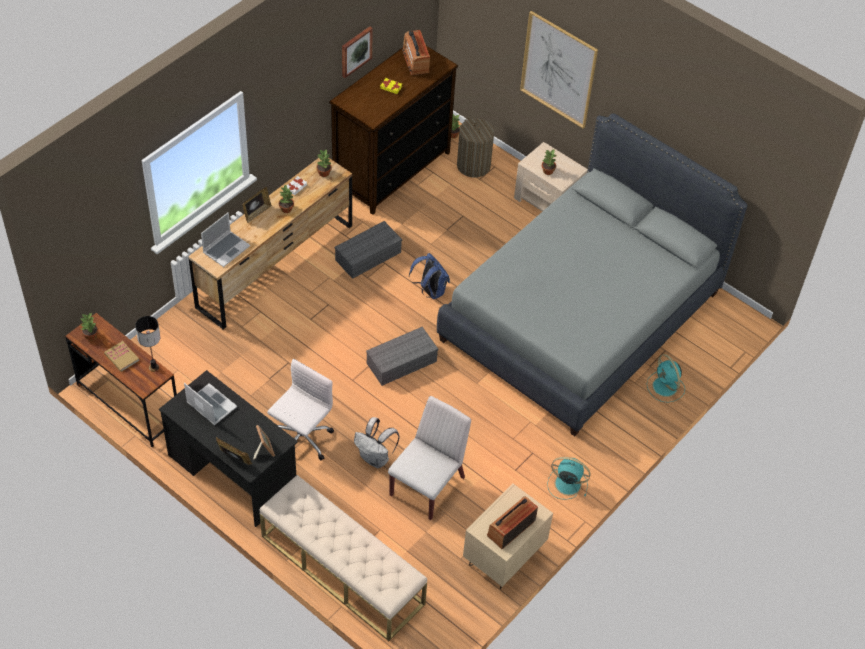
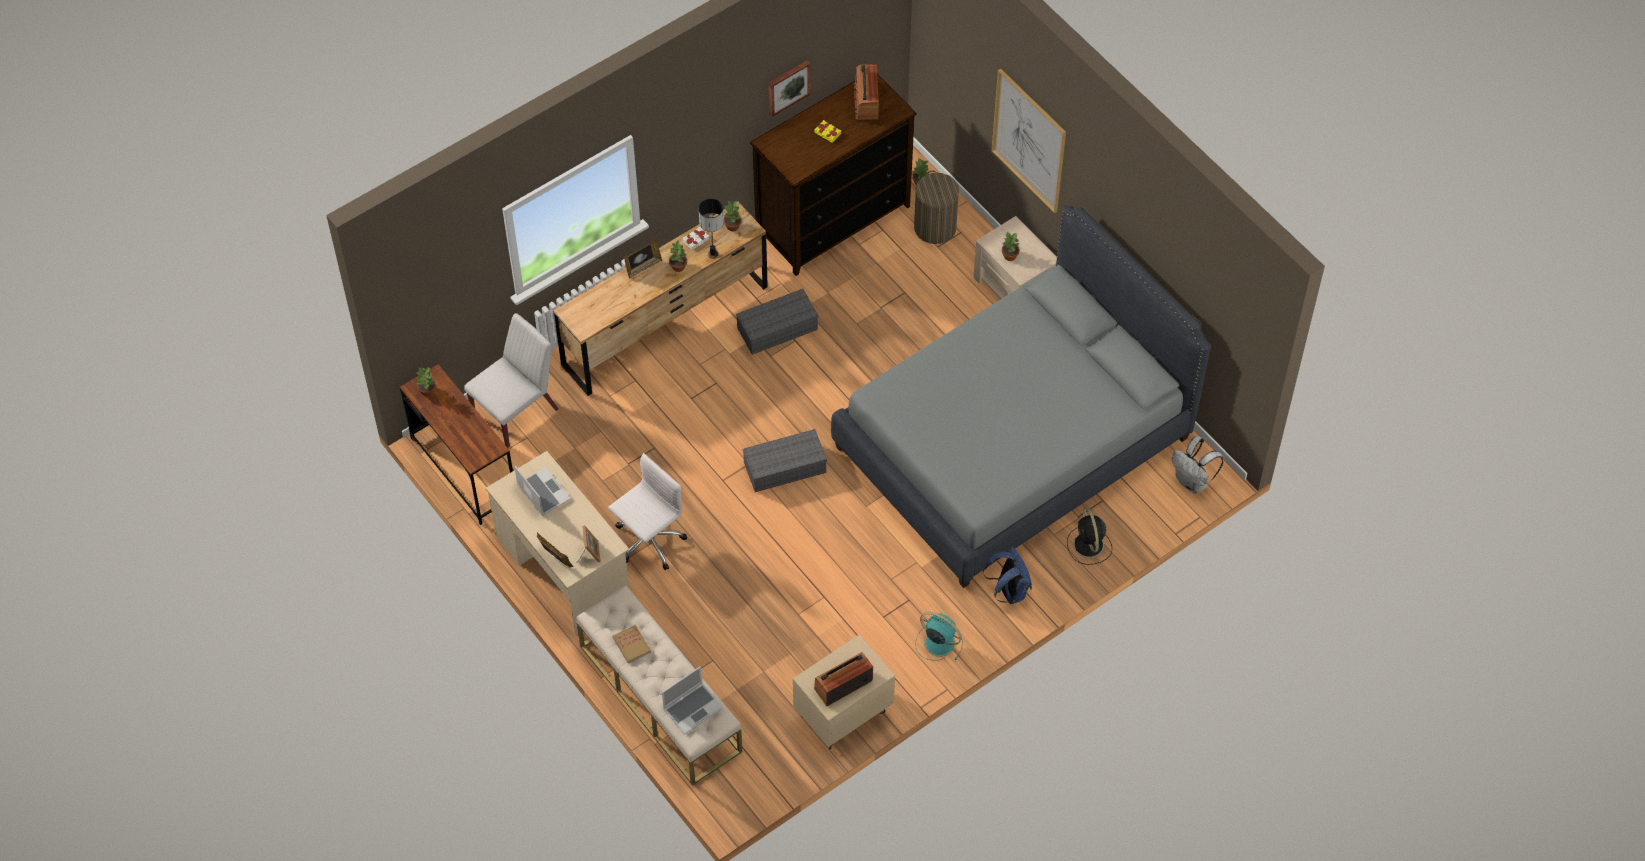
camera: 15 degrees right, 5 degrees up
book [104,341,139,372] -> book moved to [613,625,651,664]
table lamp [135,316,160,372] -> table lamp moved to [699,199,724,259]
black desk [159,370,298,527] -> beige desk [486,451,629,635]
laptop [201,212,250,267] -> laptop moved to [662,666,723,735]
white backpack [354,417,399,468] -> white backpack moved to [1172,436,1223,494]
white chair [388,396,471,520] -> white chair moved to [464,313,558,448]
blue backpack [409,253,450,300] -> blue backpack moved to [983,546,1032,604]
turquoise fan [647,354,685,402] -> black fan [1067,507,1112,565]

